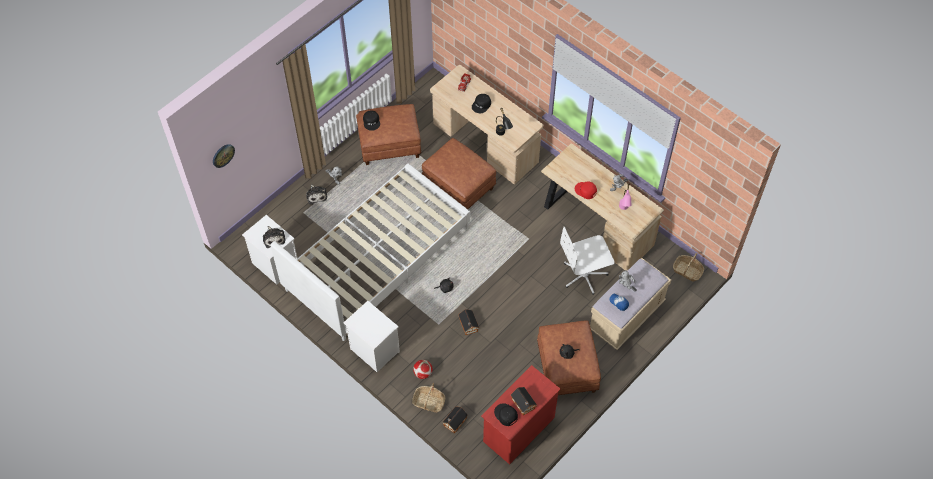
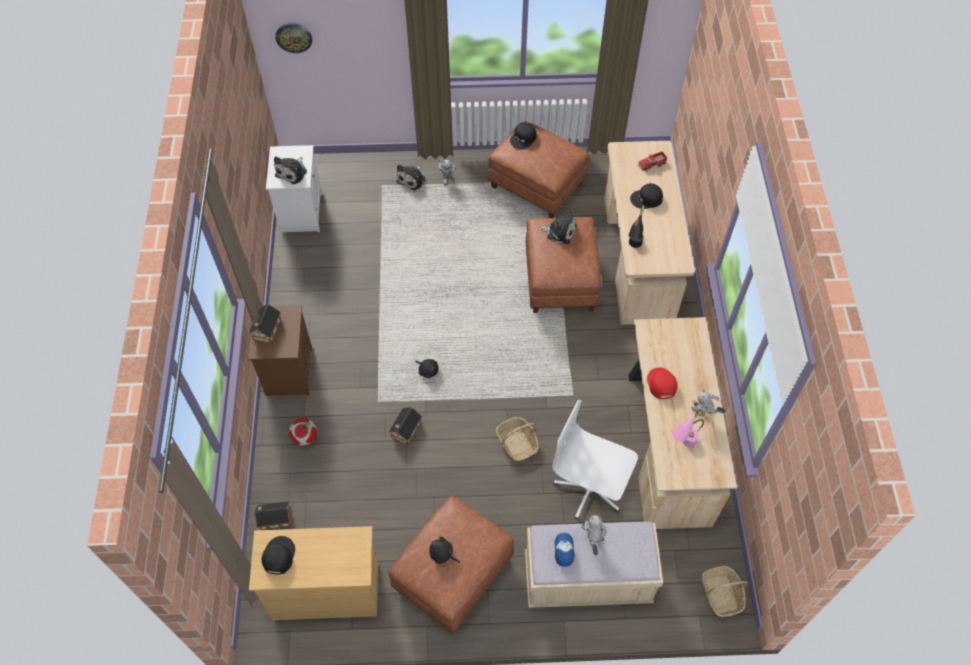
camera: 45 degrees right, 0 degrees up
white bed [270,163,470,341] -> none
white nightstand [344,301,400,372] -> brown nightstand [248,305,312,396]
basket [412,383,445,412] -> basket moved to [496,417,539,461]
red dresser [481,365,561,465] -> beige dresser [249,526,378,620]
toy house [511,387,537,416] -> toy house moved to [249,304,281,344]
none -> plush toy [539,210,577,244]

